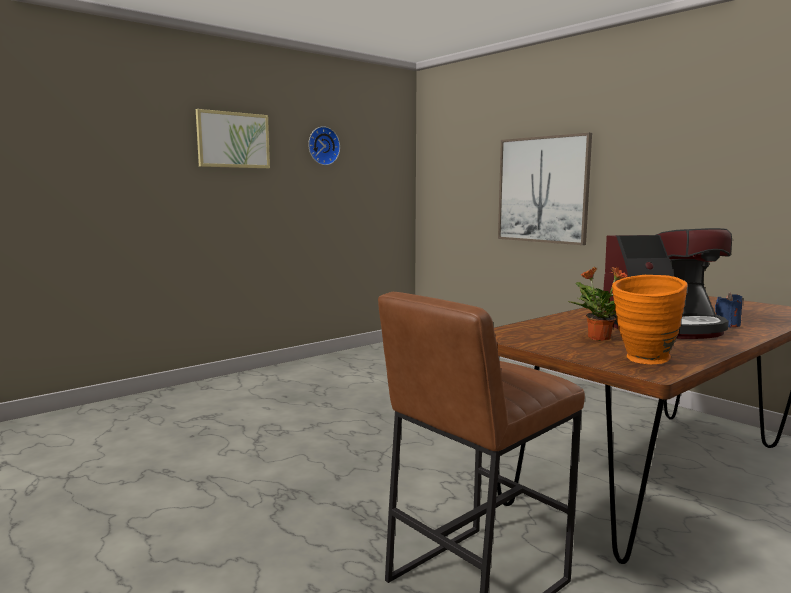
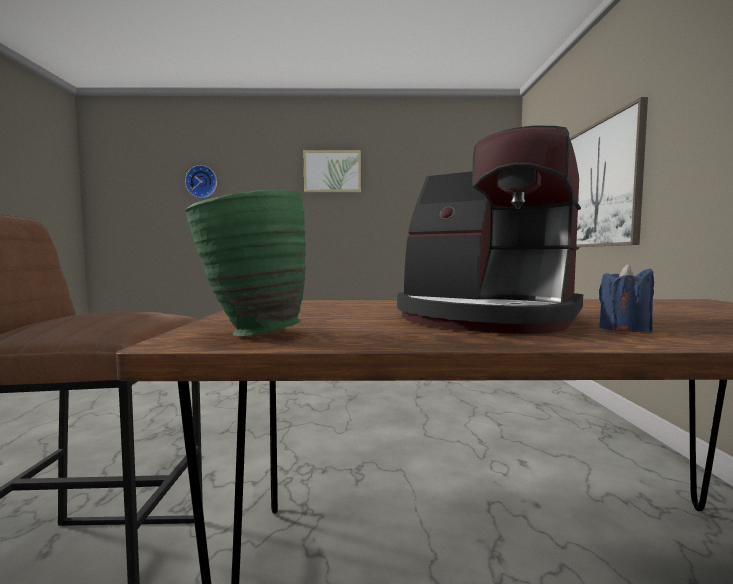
camera: 40 degrees right, 5 degrees down
wall clock [308,126,340,165] -> wall clock moved to [185,165,217,198]
potted plant [567,267,627,341] -> none
orange vase [612,275,688,364] -> green vase [185,190,306,336]

